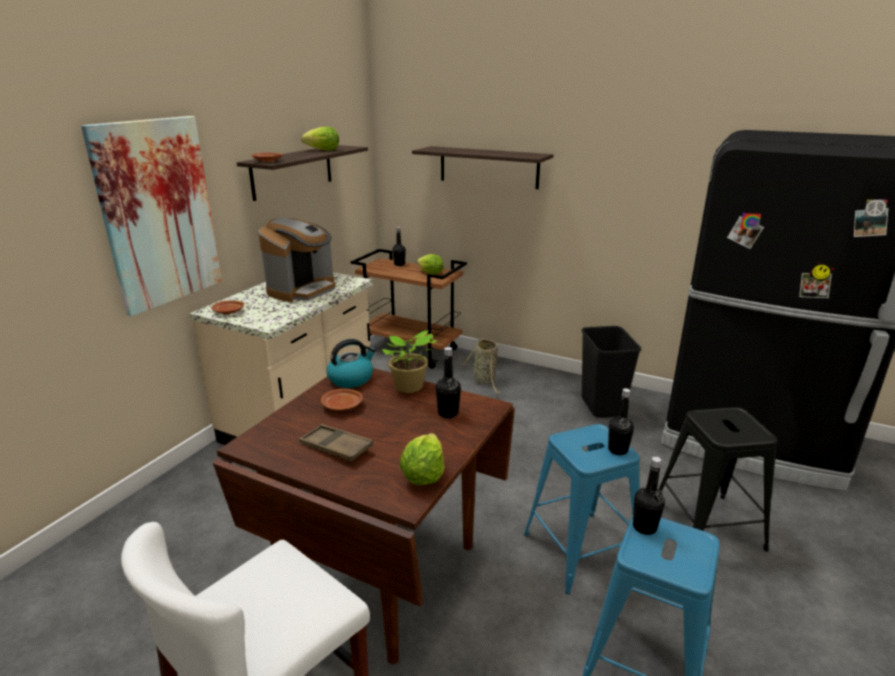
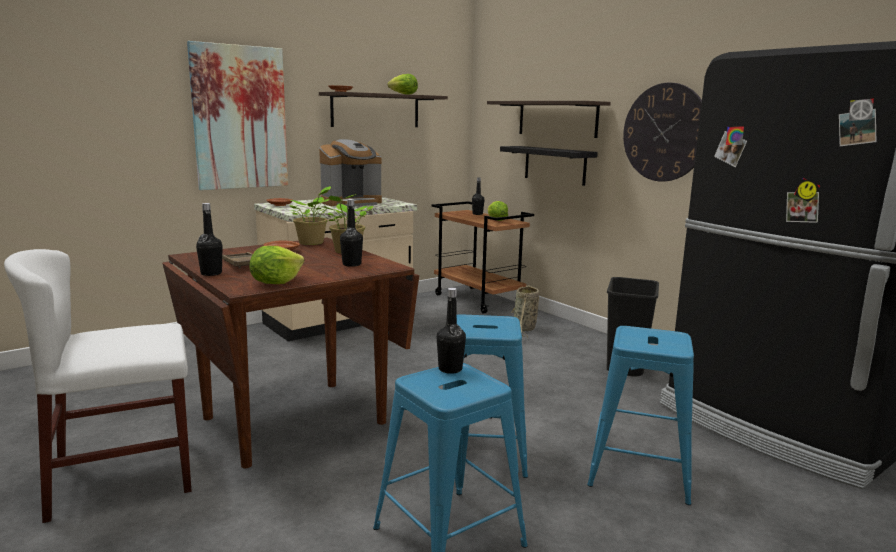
camera: 25 degrees right, 10 degrees down
kettle [327,339,376,388] -> potted plant [290,186,331,245]
black bottle [608,388,634,455] -> black bottle moved to [196,203,222,276]
black stool [659,407,777,552] -> blue stool [587,326,694,505]
none -> black shelf [500,146,598,186]
none -> wall clock [623,83,702,182]

